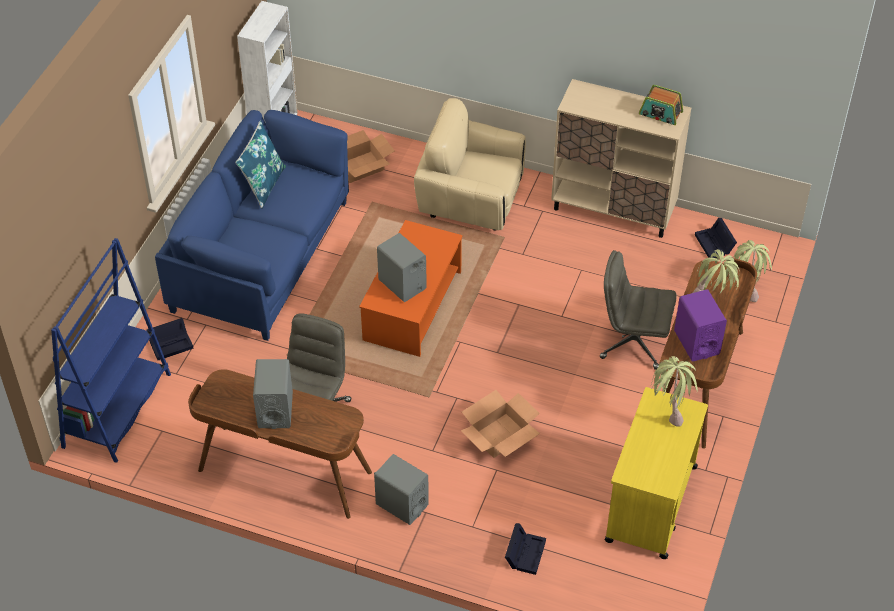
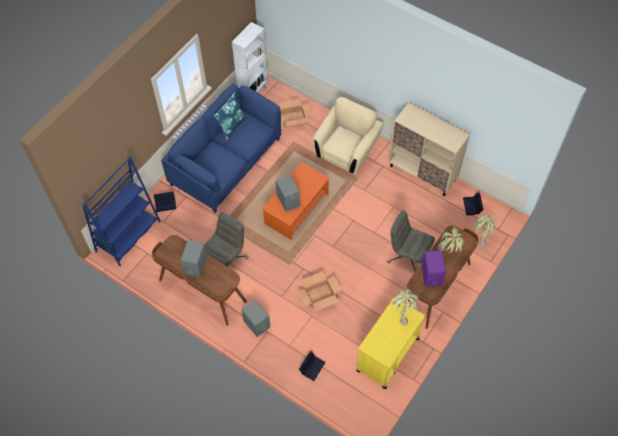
camera: 15 degrees right, 10 degrees up
beige armchair [414,98,526,231] -> beige armchair turned 90 degrees clockwise [313,97,383,174]
radio [639,85,683,125] -> none

